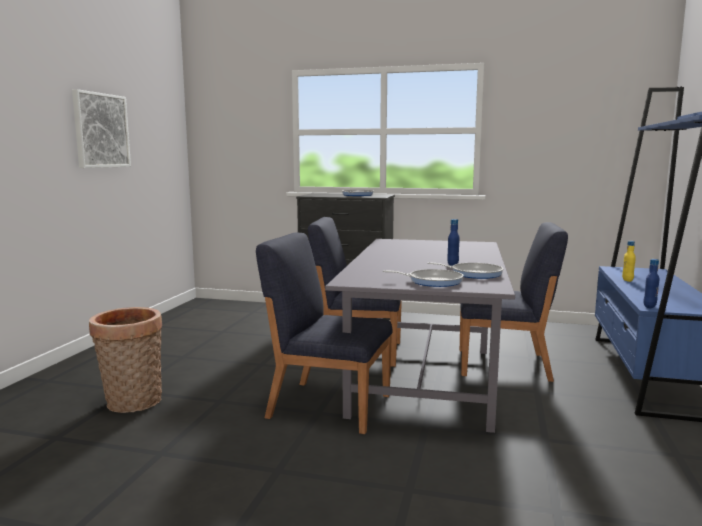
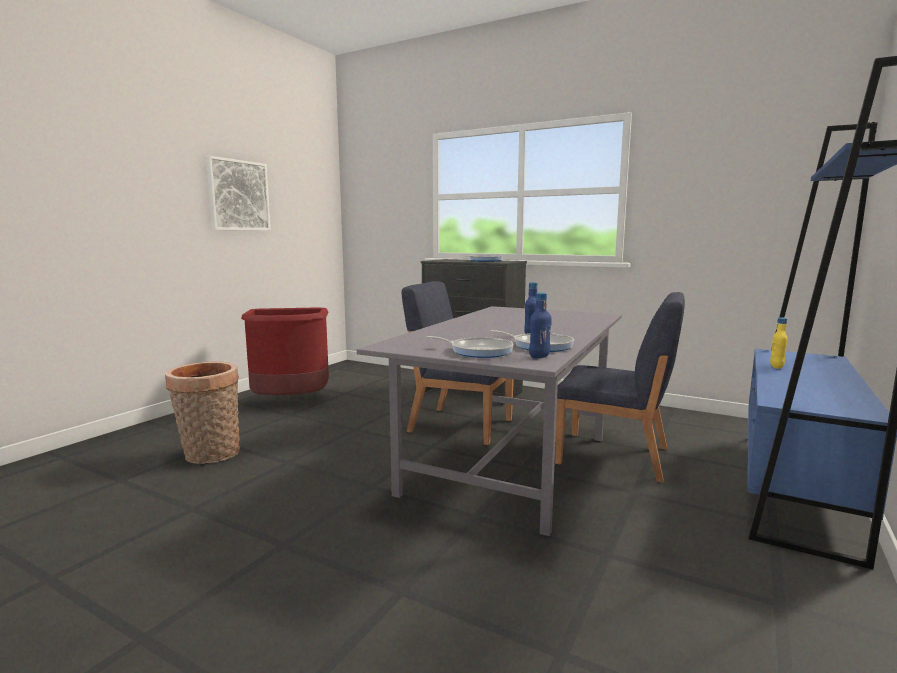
camera: 15 degrees right, 0 degrees up
blue chair [256,232,392,434] -> none
blue bottle [643,259,659,308] -> blue bottle moved to [529,292,552,358]
none -> red trash can [241,307,329,396]

